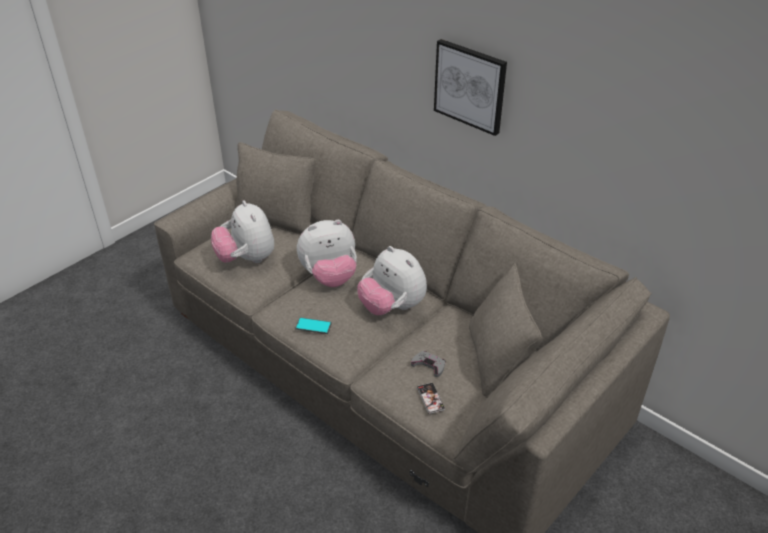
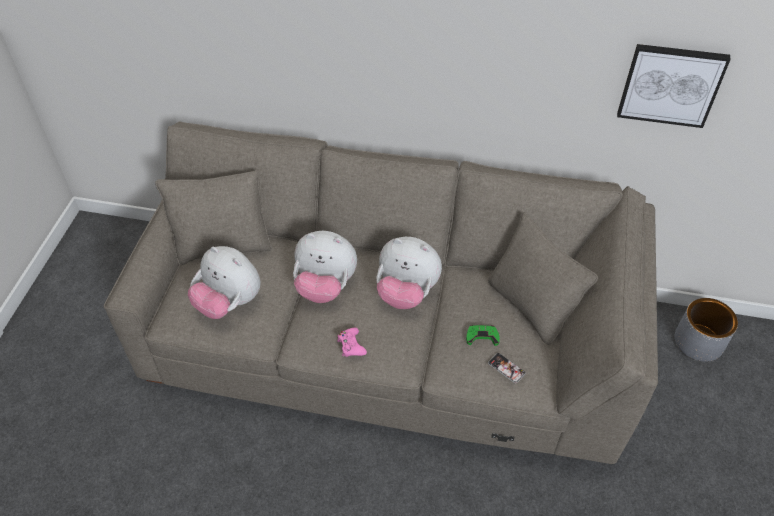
camera: 30 degrees left, 10 degrees up
phone [296,317,332,334] -> pink game controller [337,328,367,357]
plush toy [297,220,357,287] -> plush toy turned 60 degrees clockwise [293,231,357,303]
grey game controller [411,351,445,377] -> green game controller [466,325,500,346]
picture [434,39,507,136] -> picture moved to [617,44,731,128]
none -> grey planter [675,298,738,362]

